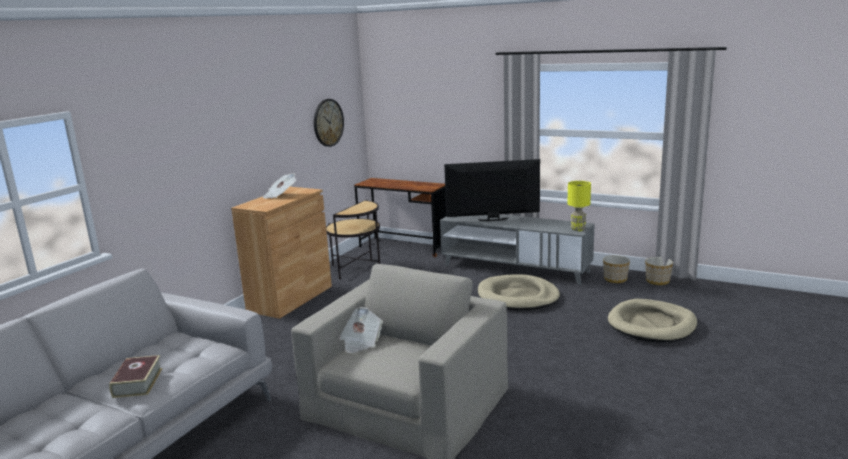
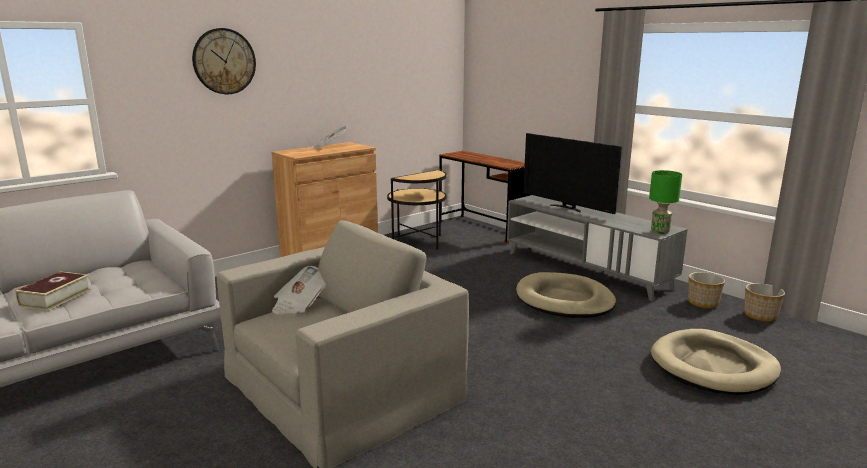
camera: 20 degrees right, 0 degrees up
wall clock [314,99,344,147] -> wall clock moved to [192,28,256,94]
television [444,159,540,221] -> television turned 150 degrees counterclockwise [523,133,622,214]
yellow table lamp [568,181,591,231] -> green table lamp [649,170,682,234]

